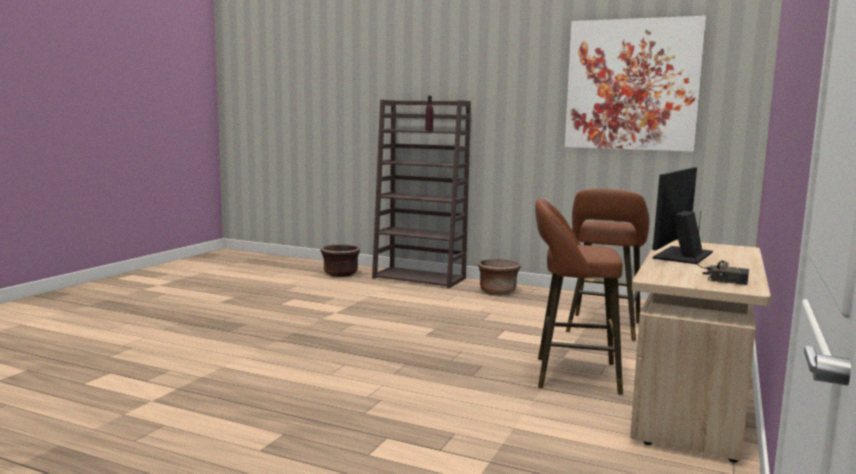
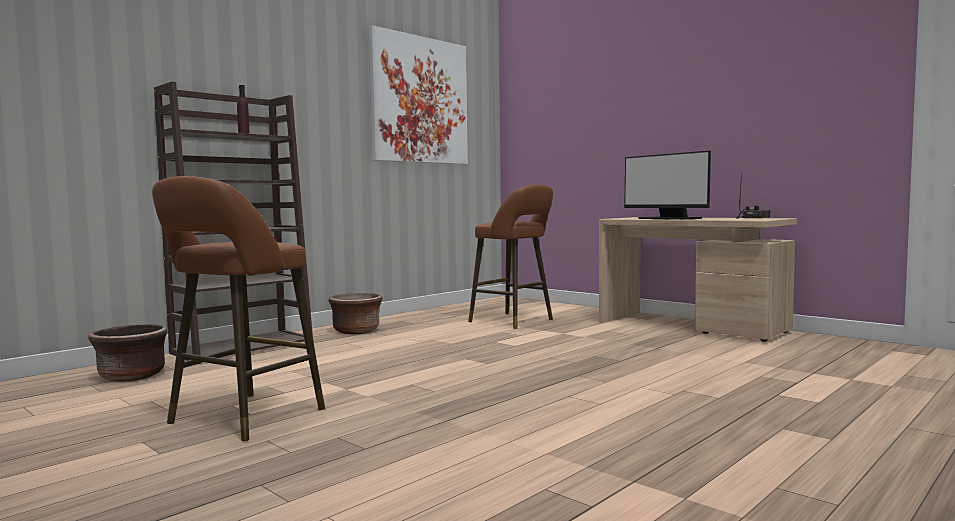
camera: 70 degrees left, 5 degrees down
brown stool [535,198,623,395] -> brown stool moved to [152,176,325,441]

